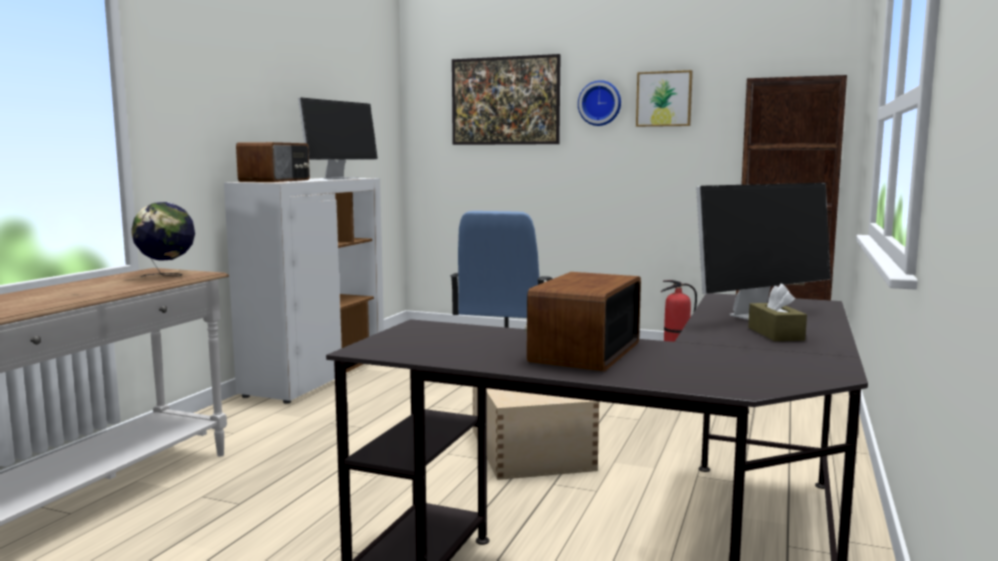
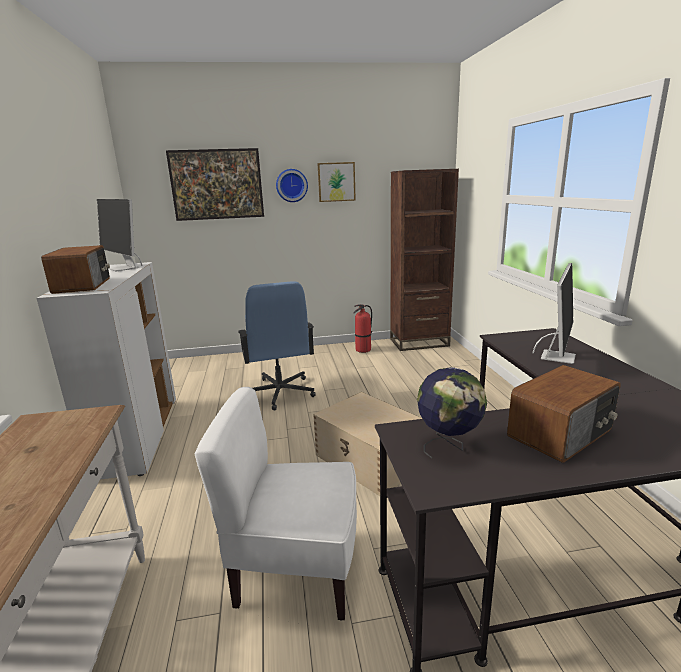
camera: 30 degrees left, 10 degrees up
globe [131,202,195,277] -> globe moved to [417,367,487,458]
monitor [298,98,378,179] -> monitor turned 135 degrees clockwise [97,199,143,271]
radio [525,272,641,371] -> radio turned 120 degrees counterclockwise [507,365,621,463]
brown tissue box [748,284,807,341] -> none
none -> white chair [195,387,357,621]

